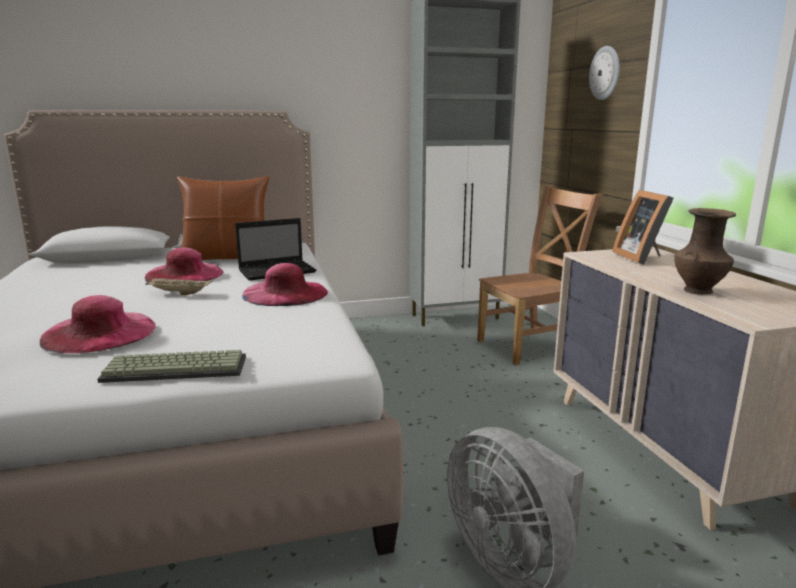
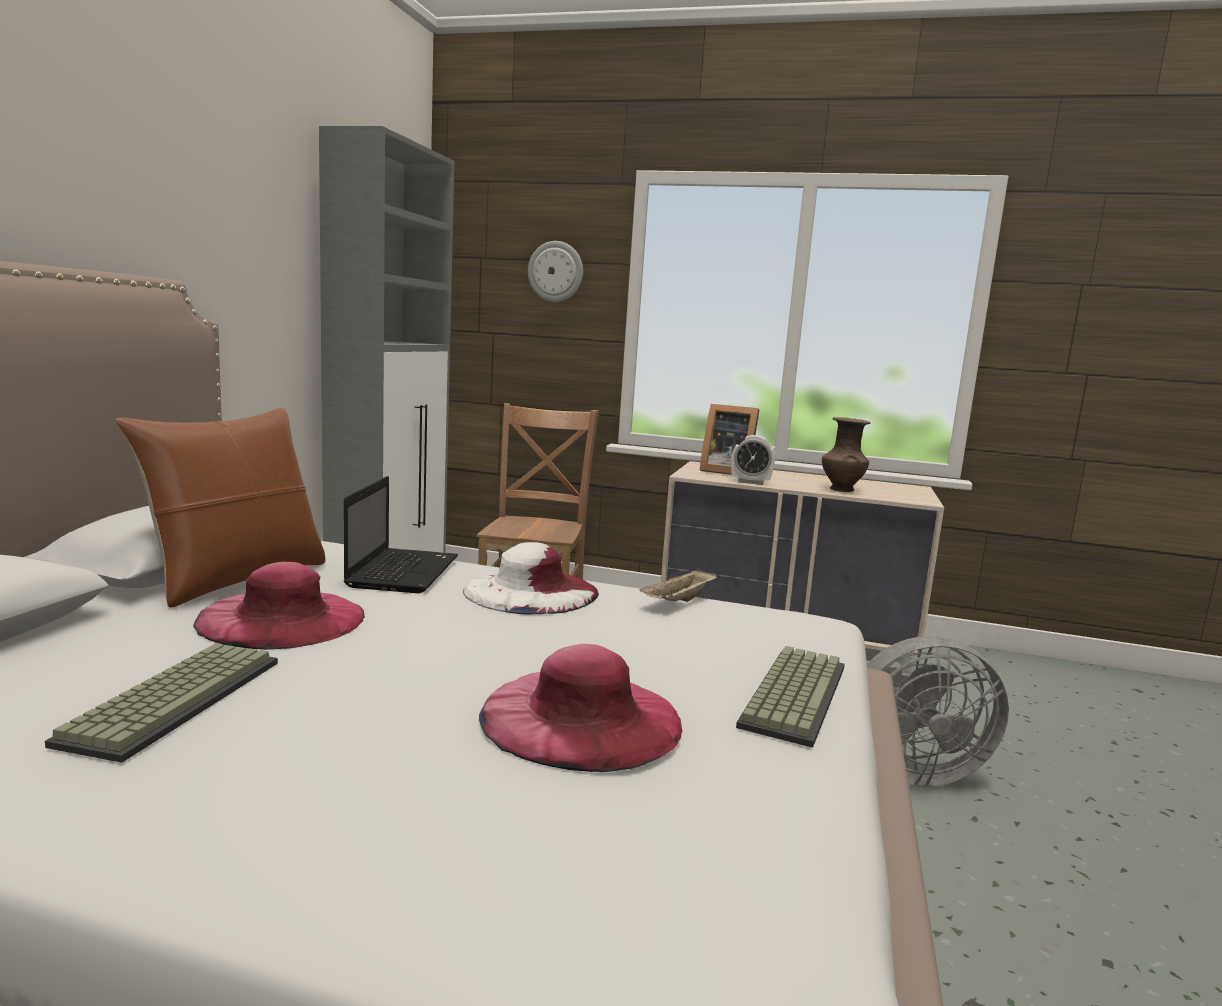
camera: 60 degrees left, 5 degrees down
beige tray [145,278,213,295] -> beige tray moved to [640,568,717,602]
pink hat [242,263,328,306] -> white hat [463,542,599,614]
none -> keyboard [45,643,278,763]
none -> alarm clock [731,435,775,485]

